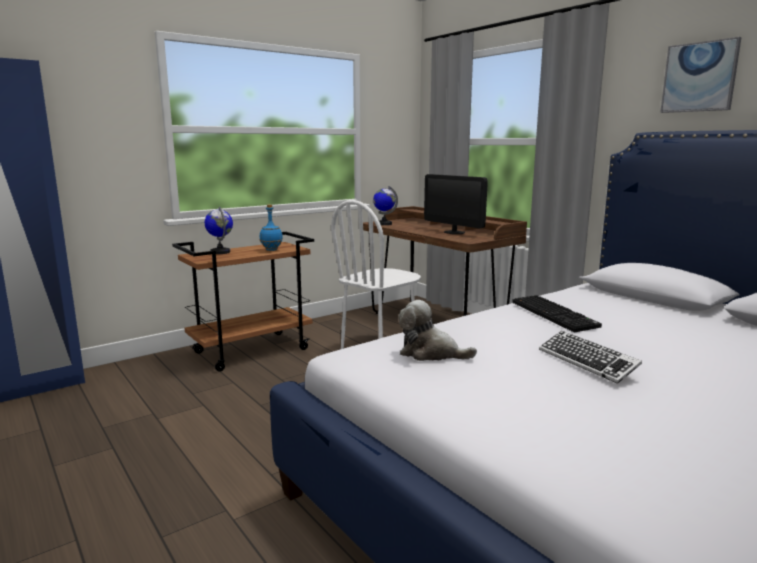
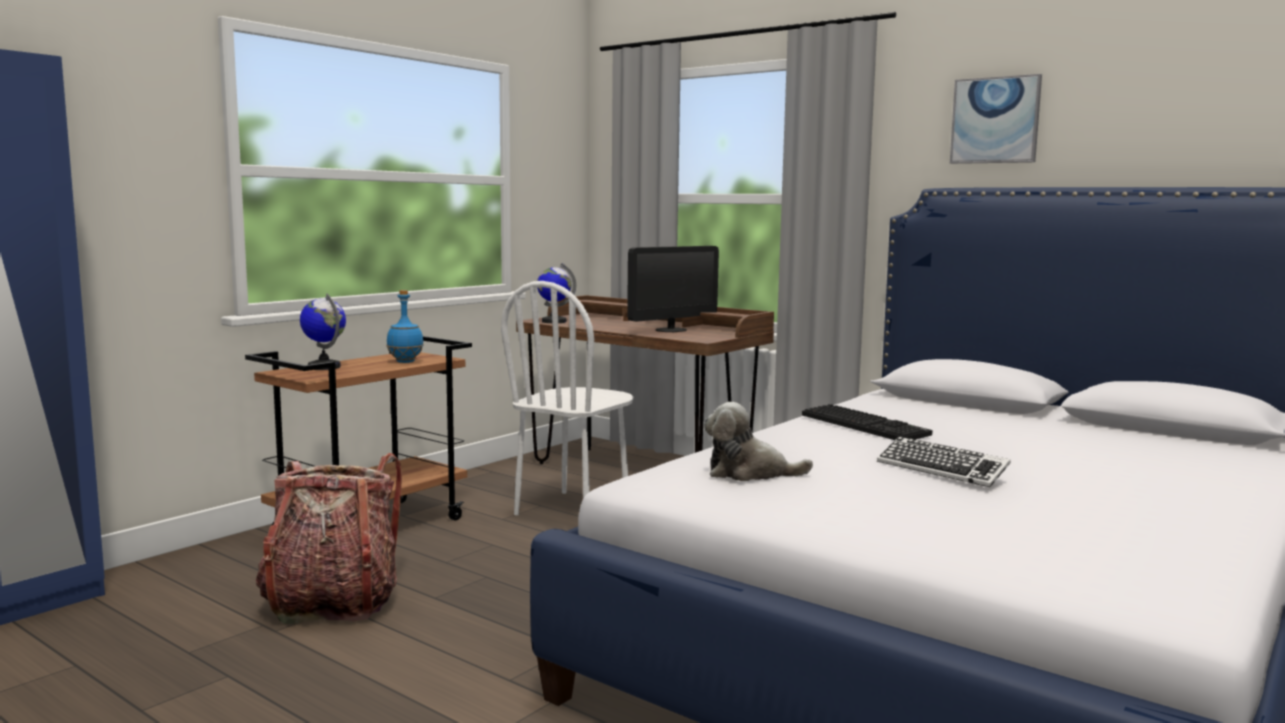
camera: 15 degrees left, 5 degrees down
monitor [424,174,488,234] -> monitor turned 75 degrees counterclockwise [627,246,719,332]
none -> backpack [256,453,402,624]

